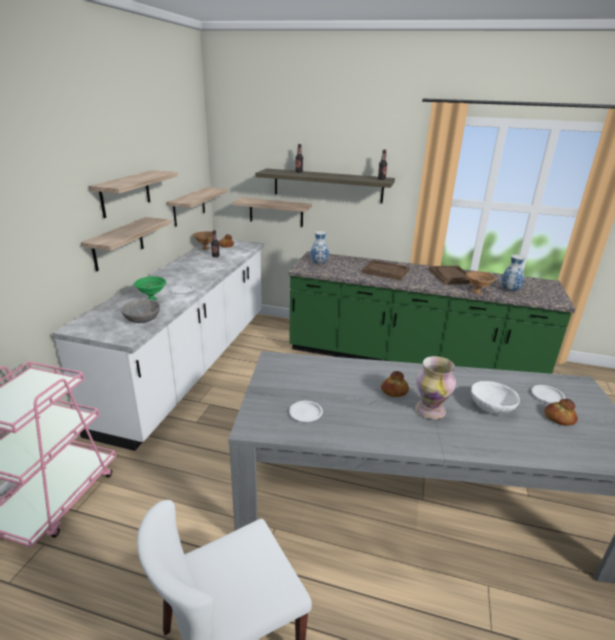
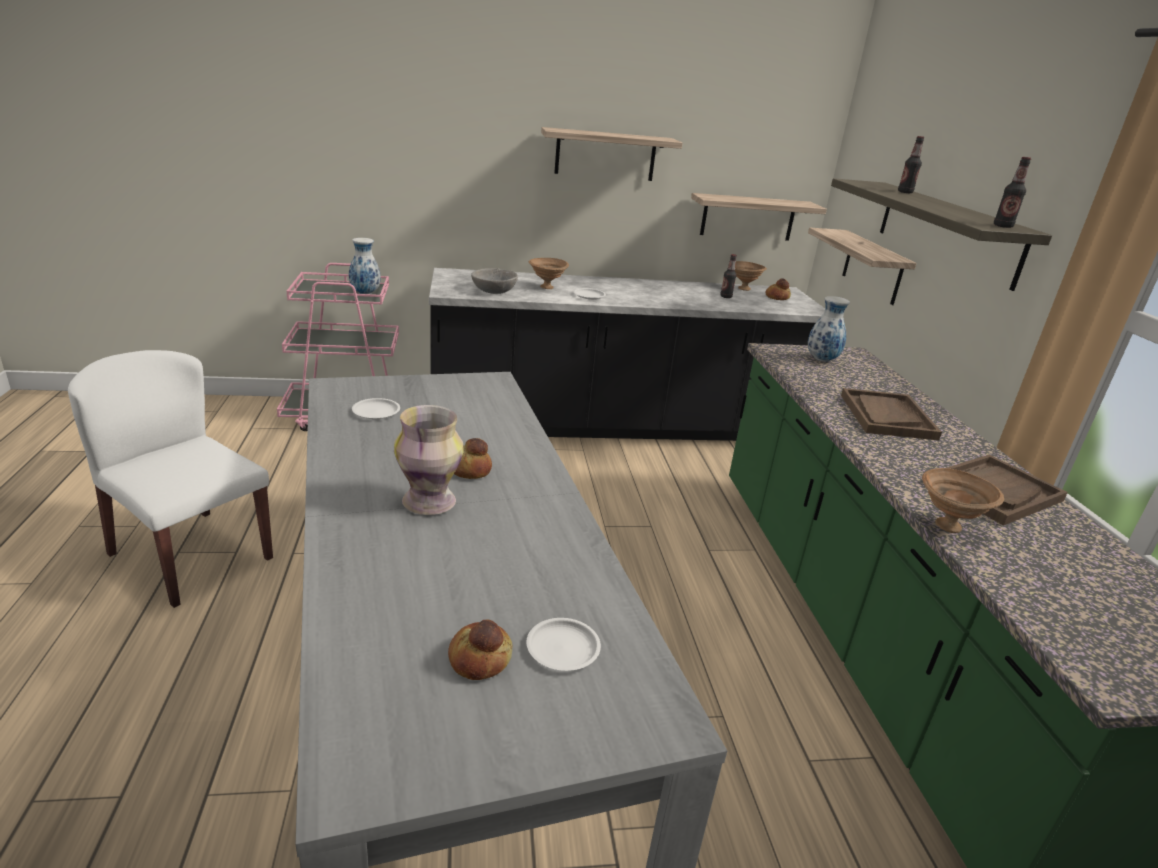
camera: 65 degrees right, 0 degrees up
white counter [52,238,264,451] -> black counter [429,268,825,441]
shelf [81,217,171,272] -> none
green bowl [133,276,167,300] -> brown bowl [529,258,569,289]
white bowl [471,381,520,414] -> none
vase [501,254,525,292] -> vase moved to [349,238,381,294]

